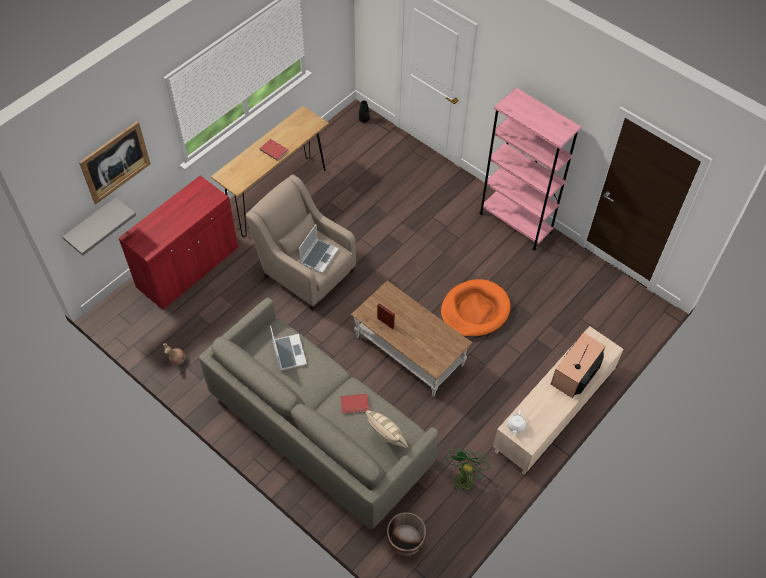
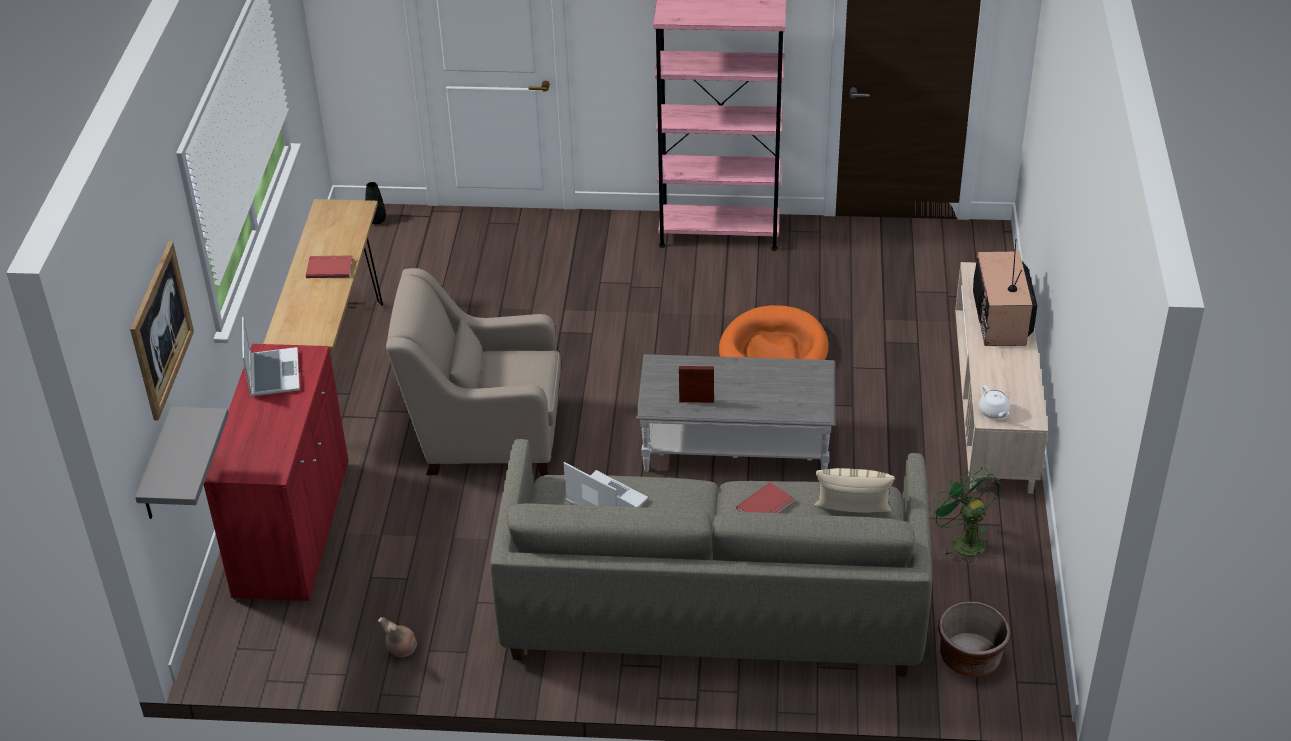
camera: 35 degrees left, 15 degrees down
laptop [299,224,339,273] -> laptop moved to [242,317,300,396]
brown coffee table [351,280,473,397] -> grey coffee table [636,354,835,472]

